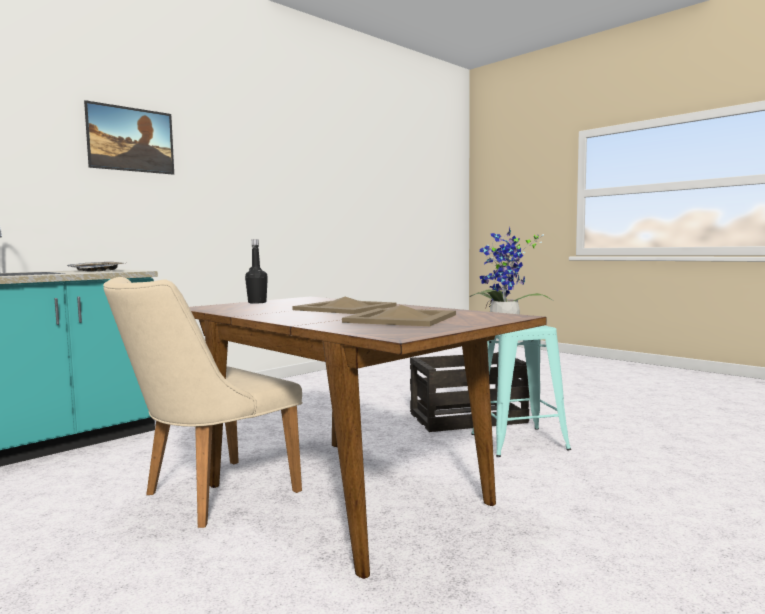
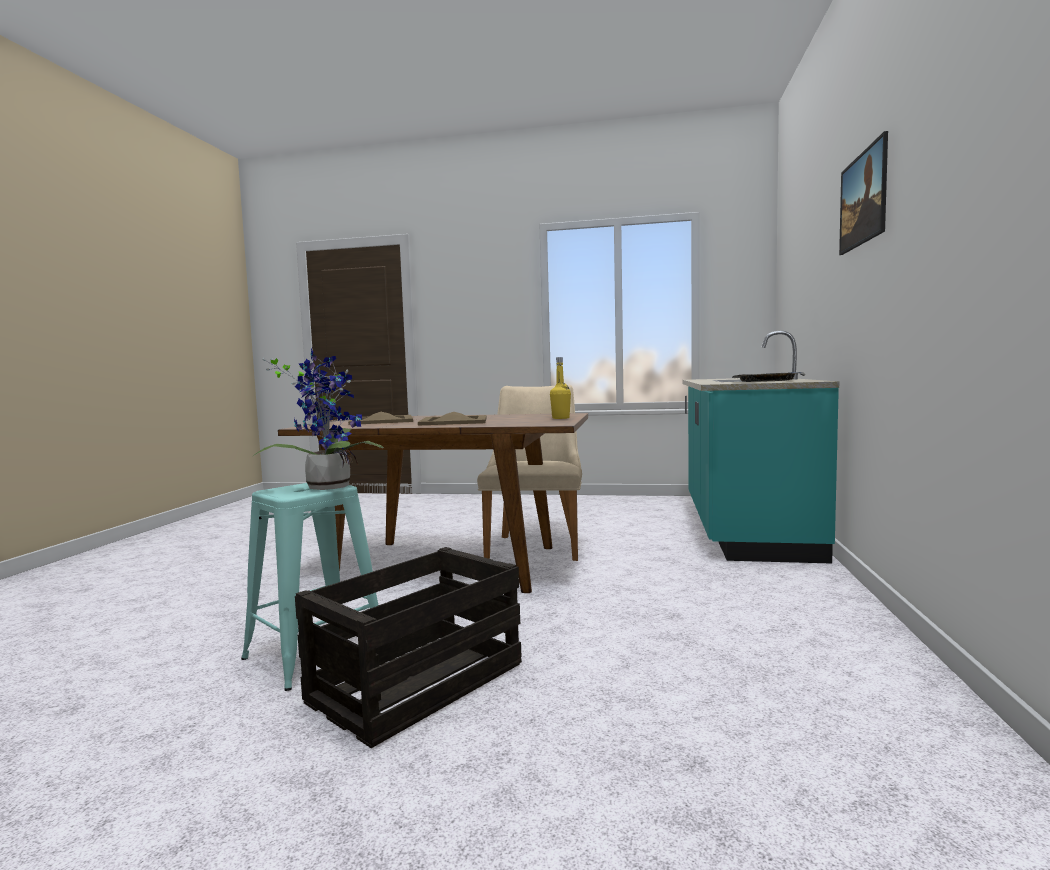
camera: 145 degrees right, 0 degrees up
black bottle [245,239,268,304] -> yellow bottle [550,357,571,419]

